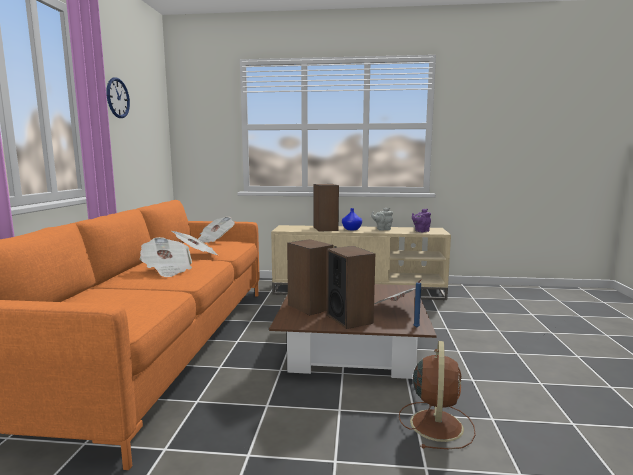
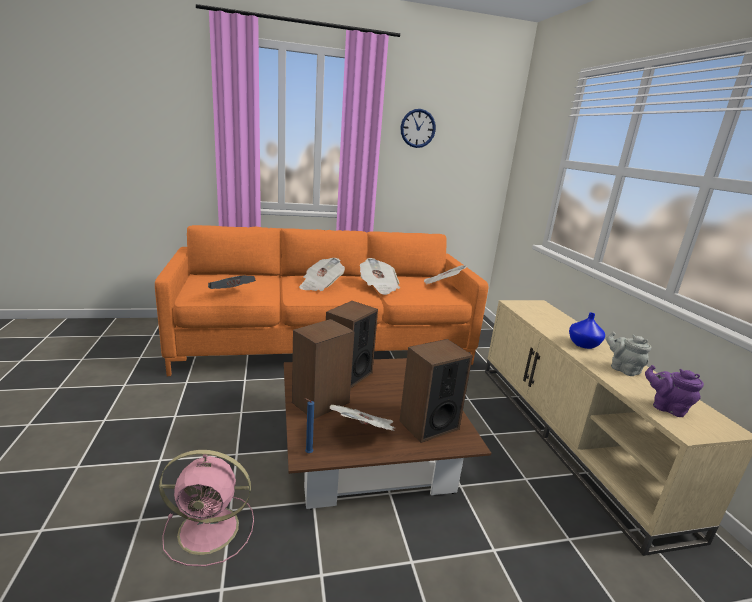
camera: 70 degrees right, 10 degrees up
speaker [314,184,339,232] -> speaker moved to [399,339,473,443]
brown fan [399,341,476,449] -> pink fan [159,450,254,566]
none -> newspaper [208,275,256,289]

